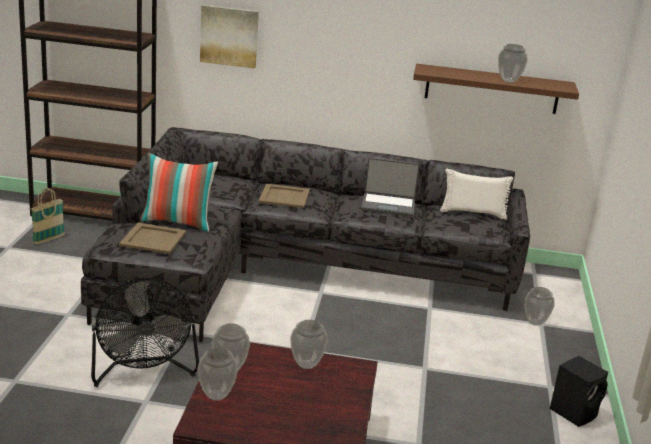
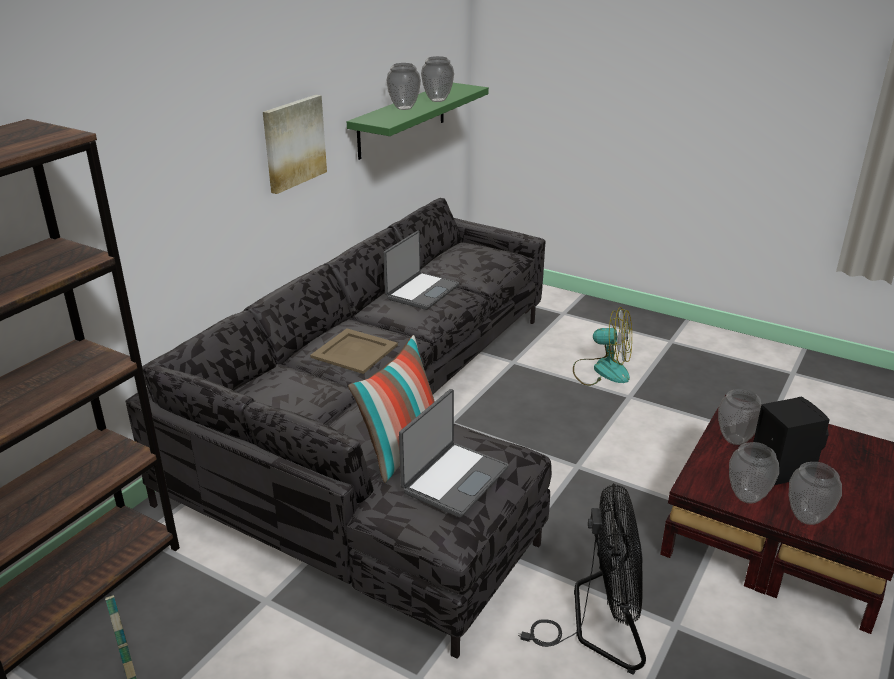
camera: 65 degrees left, 5 degrees up
beige tray [119,223,186,254] -> laptop [399,389,509,518]
picture [200,5,259,69] -> picture moved to [263,95,327,194]
brown shelf [413,64,579,114] -> green shelf [347,83,489,160]
white pillow [440,169,513,220] -> none
vase [525,287,555,326] -> vase moved to [387,63,421,110]
black speaker [550,356,608,427] -> black speaker moved to [753,397,830,485]
none -> fan [573,307,632,386]

